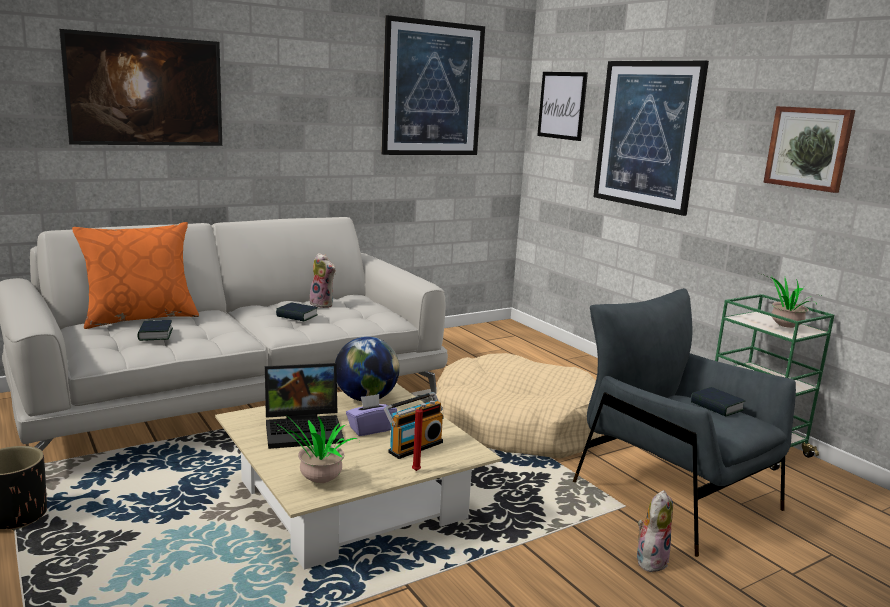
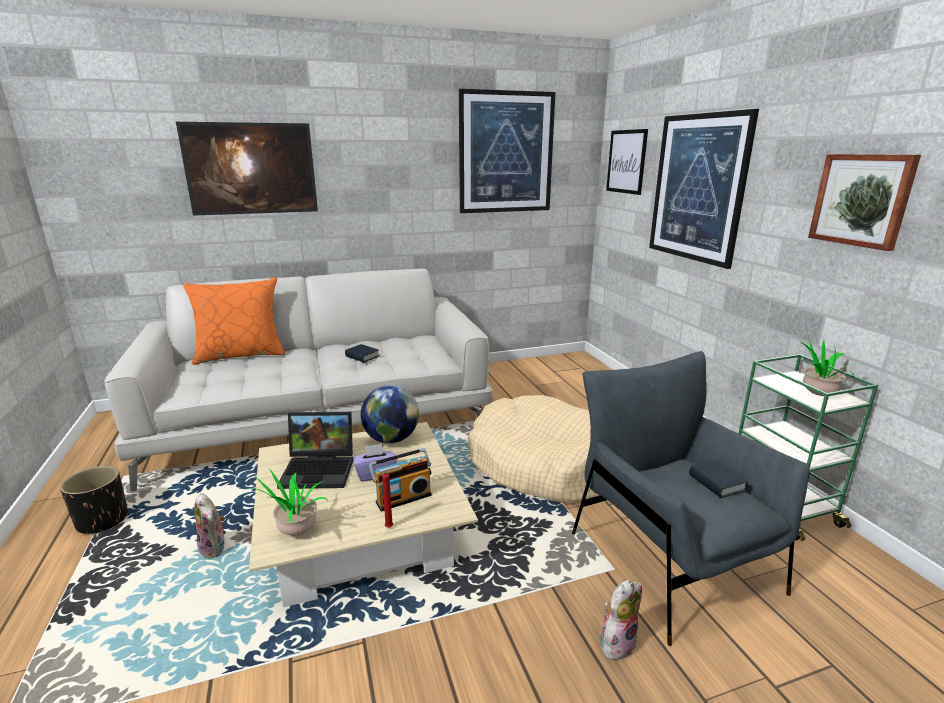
camera: 15 degrees right, 5 degrees up
book [138,320,173,341] -> none
plush toy [309,253,336,308] -> plush toy moved to [194,493,225,558]

